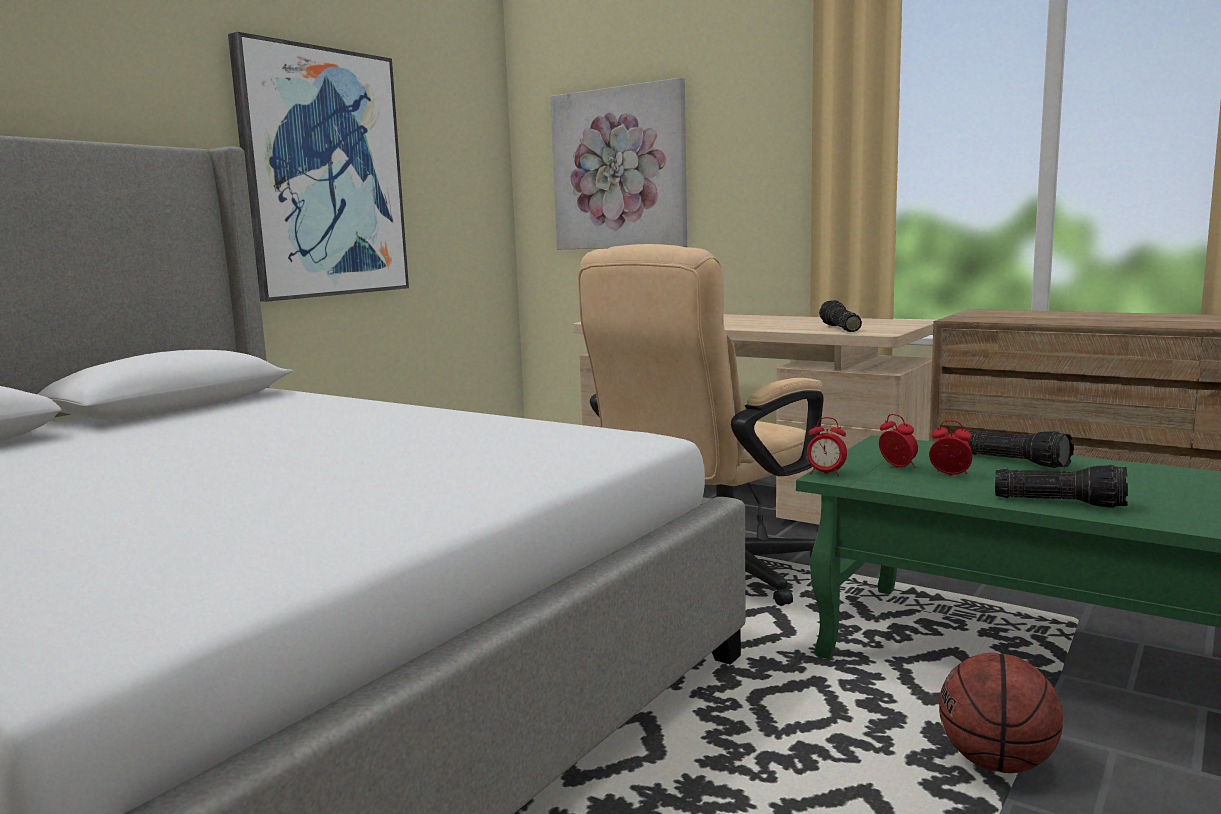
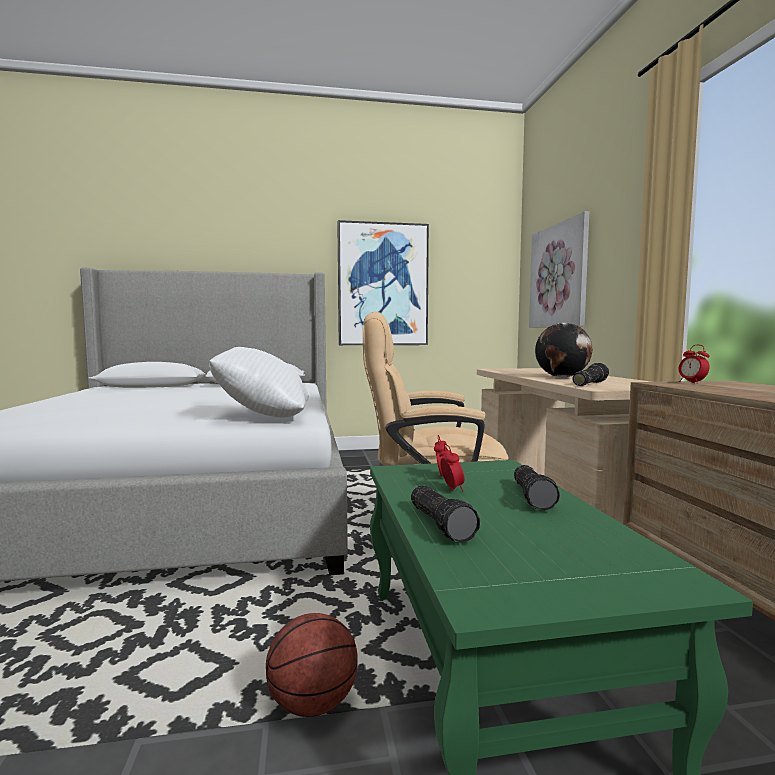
camera: 45 degrees right, 5 degrees down
alarm clock [807,417,847,476] -> alarm clock moved to [679,345,710,384]
none -> white pillow [209,347,309,417]
none -> globe [535,323,592,377]

